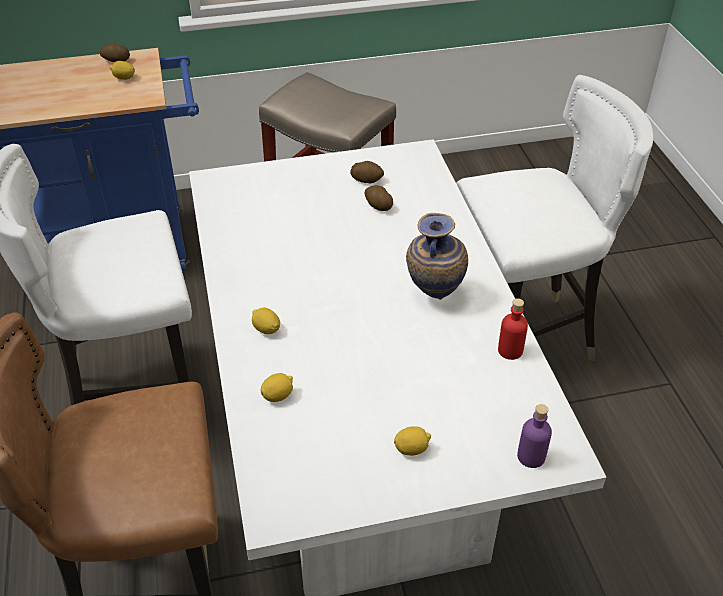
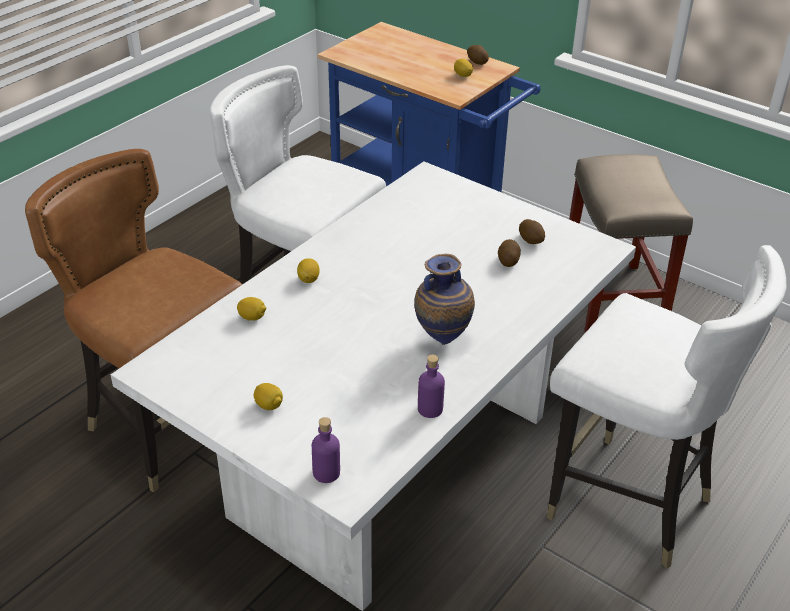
camera: 50 degrees right, 5 degrees down
red bottle [498,298,528,360] -> purple bottle [418,355,445,418]

